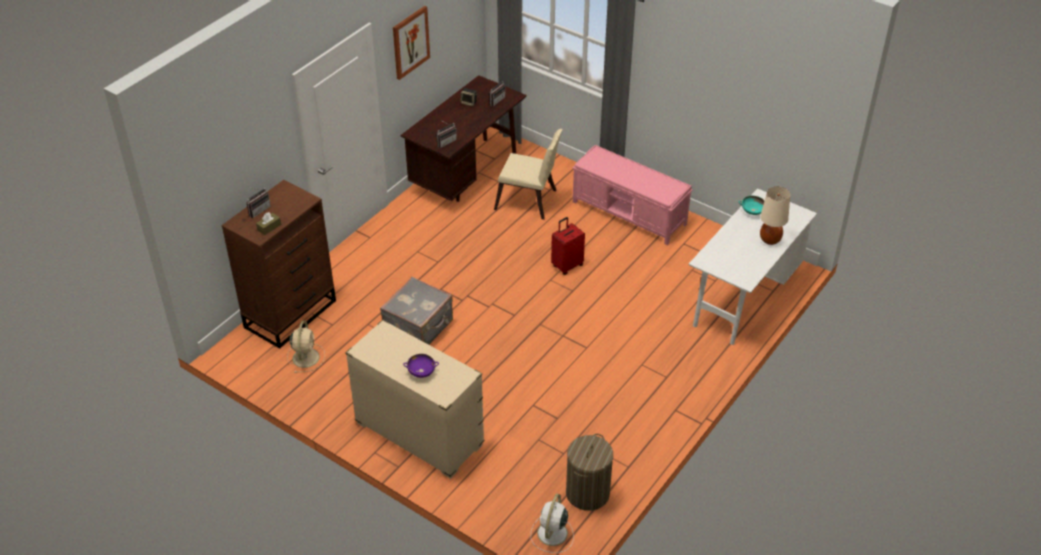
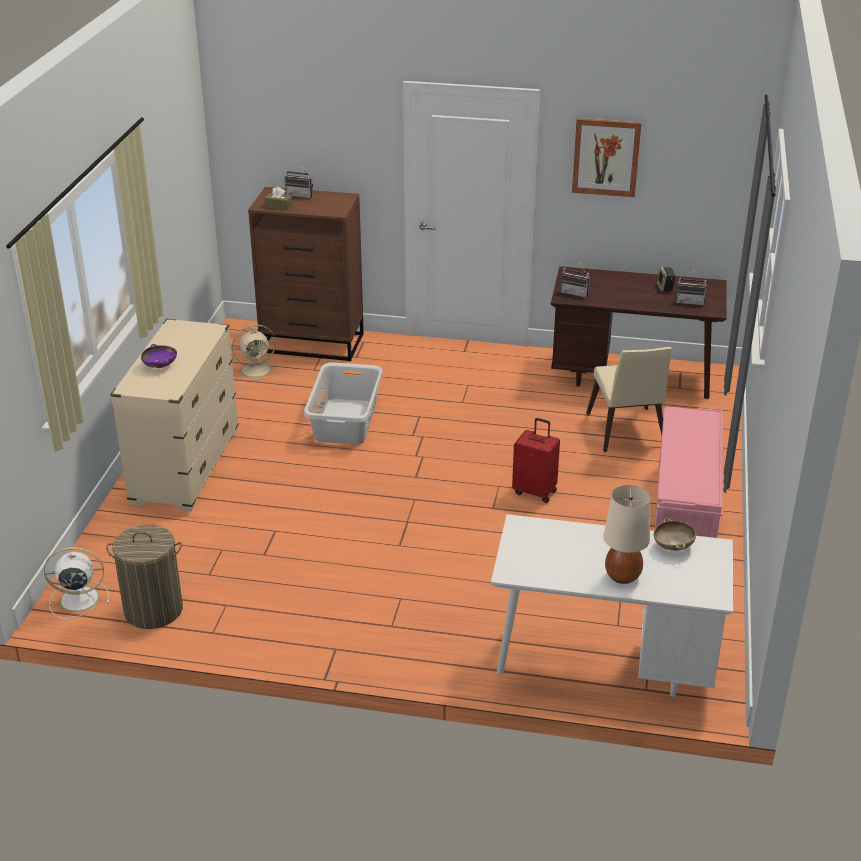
camera: 65 degrees right, 10 degrees down
grey suitcase [380,277,453,345] -> grey laundry basket [304,362,383,445]
turquoise bowl [739,196,764,215] -> beige bowl [653,518,696,551]

